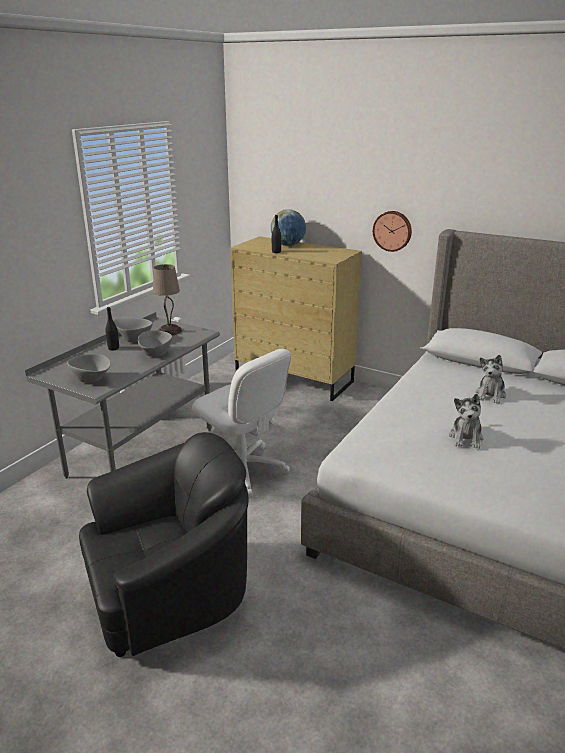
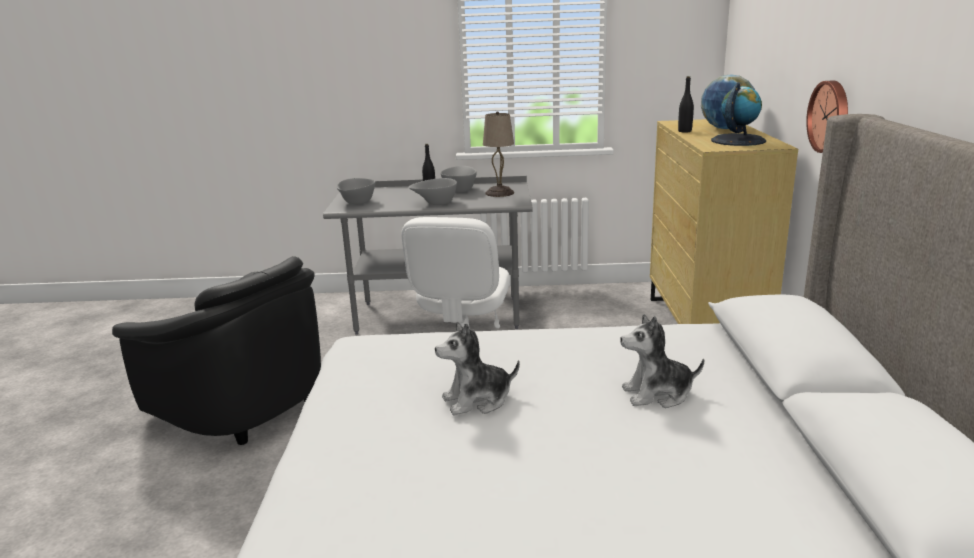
camera: 60 degrees right, 5 degrees down
none -> globe [711,82,766,146]

